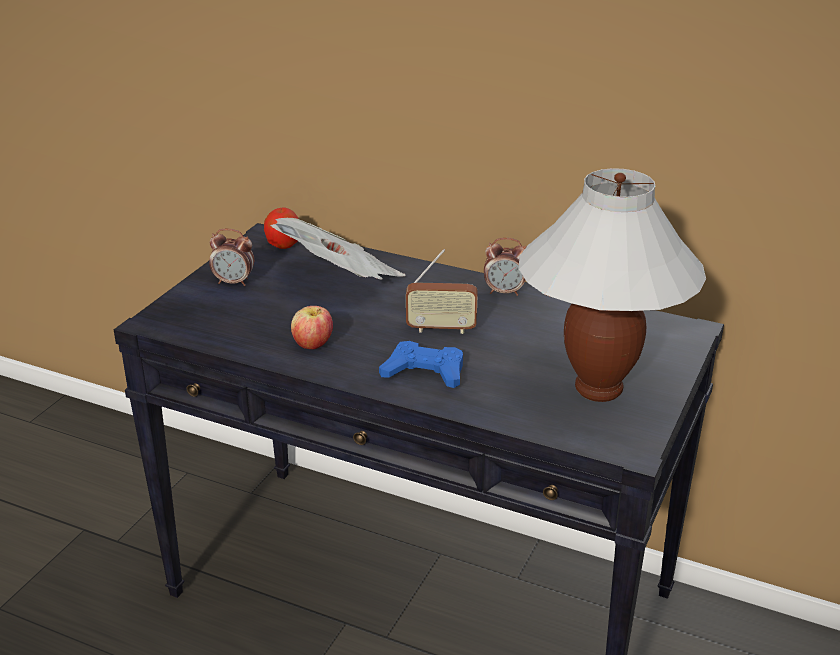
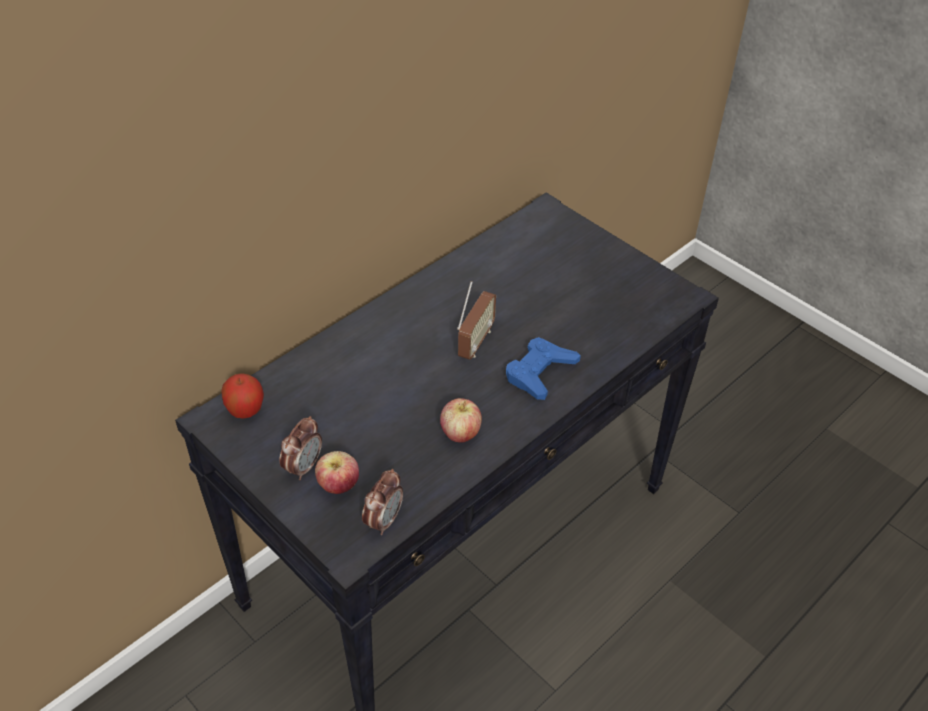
camera: 70 degrees left, 15 degrees up
newspaper [270,218,406,280] -> none
alarm clock [484,238,527,296] -> alarm clock moved to [362,469,403,535]
white table lamp [519,168,706,402] -> none
none -> apple [315,451,359,494]

